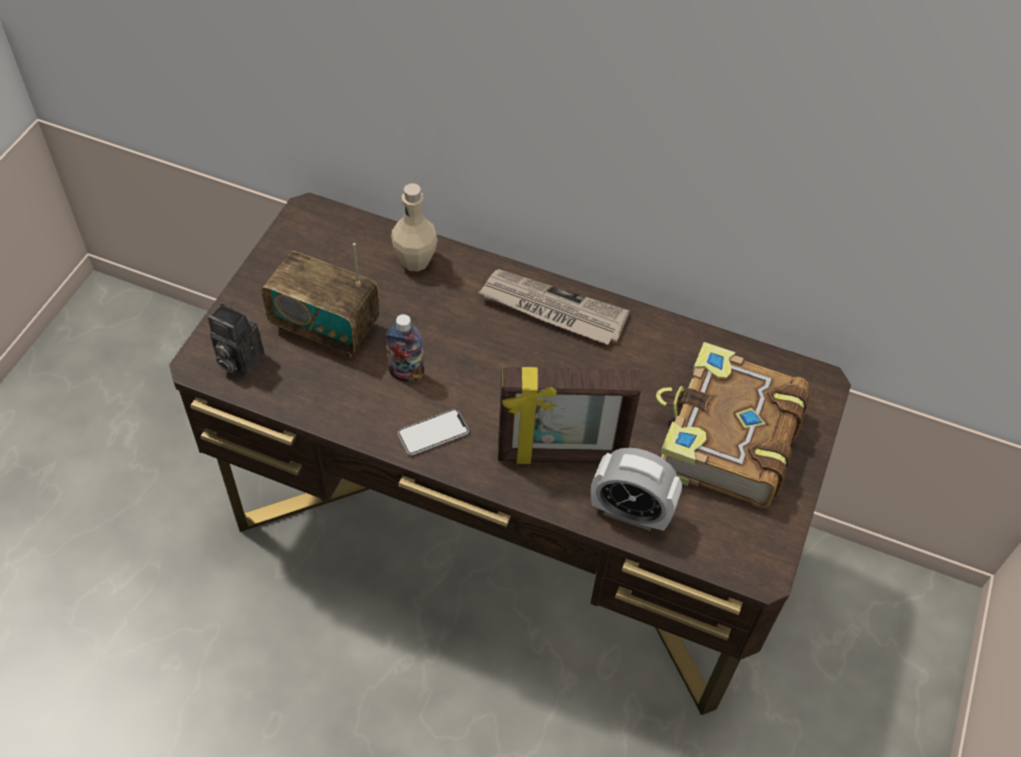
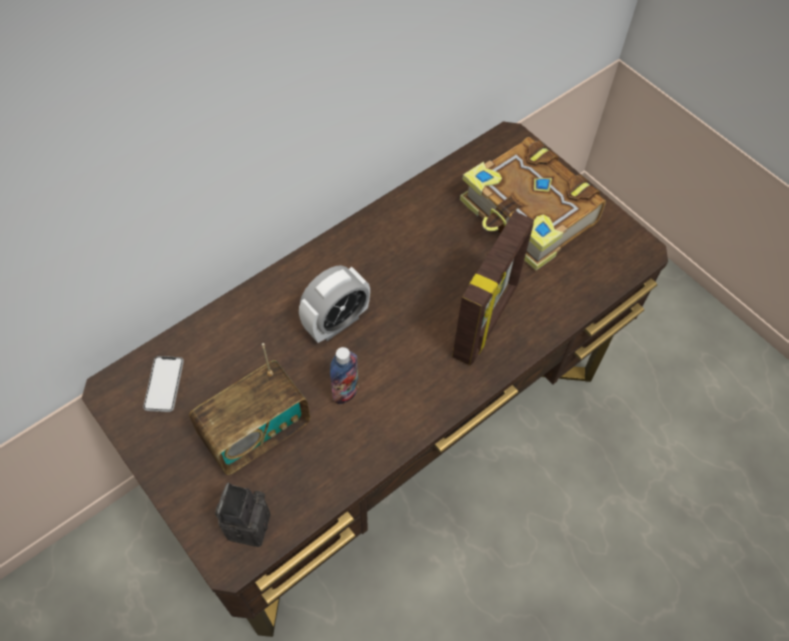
camera: 60 degrees left, 5 degrees up
camera [208,304,264,377] -> camera turned 135 degrees clockwise [215,483,271,547]
beige bottle [391,183,438,271] -> none
phone [397,409,469,455] -> phone moved to [143,356,184,412]
newspaper [478,269,630,345] -> none
alarm clock [591,448,682,531] -> alarm clock moved to [299,265,370,343]

